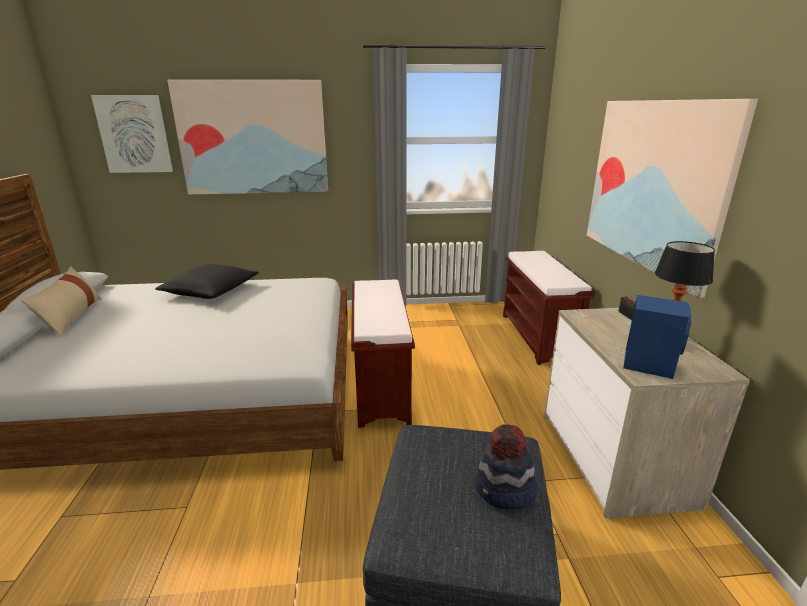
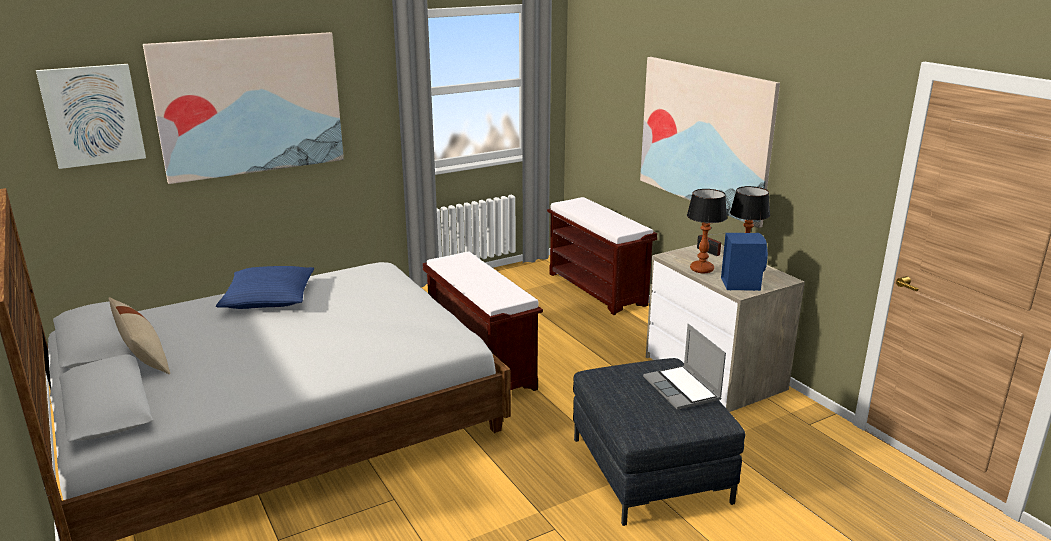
camera: 25 degrees left, 0 degrees up
black pillow [155,264,259,299] -> blue pillow [216,266,314,309]
hat [475,424,538,510] -> laptop [643,324,726,410]
none -> table lamp [687,189,727,273]

